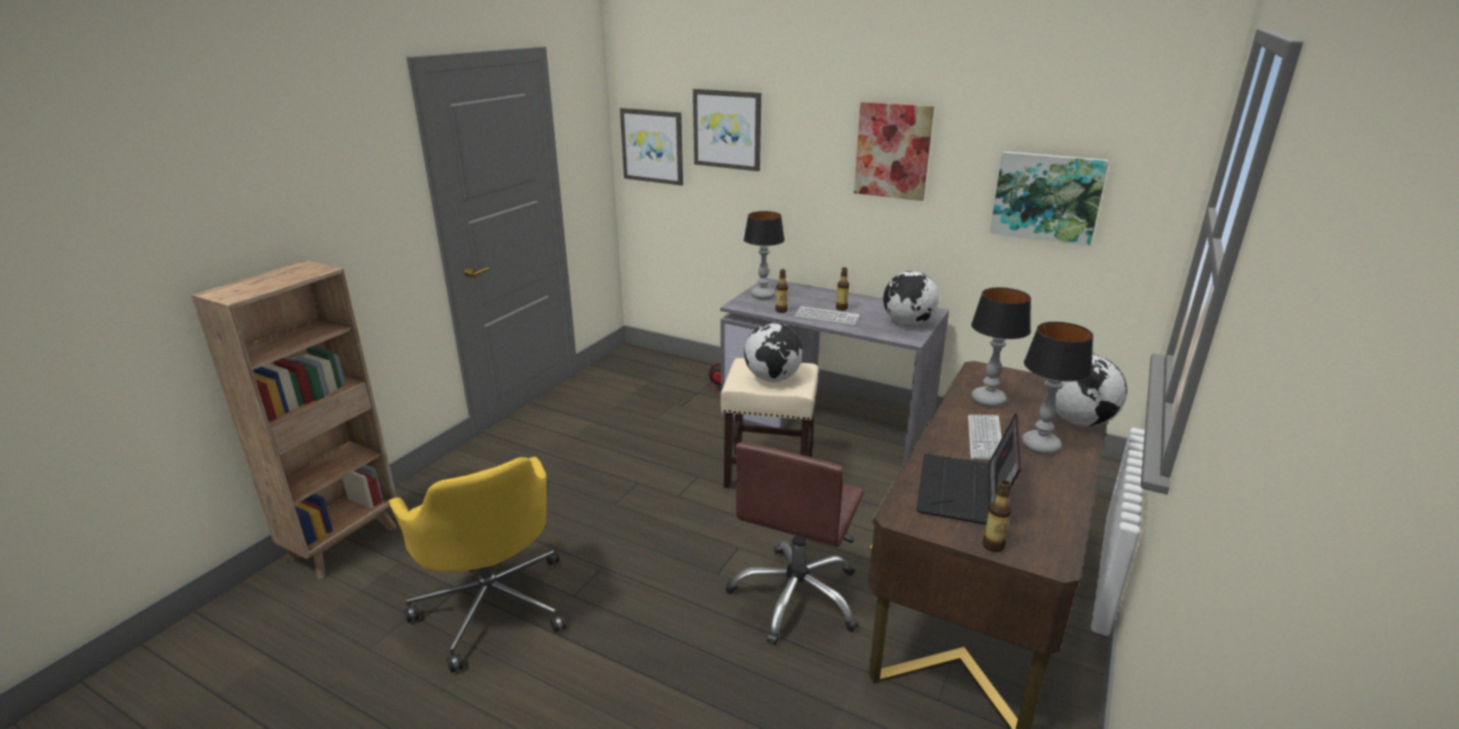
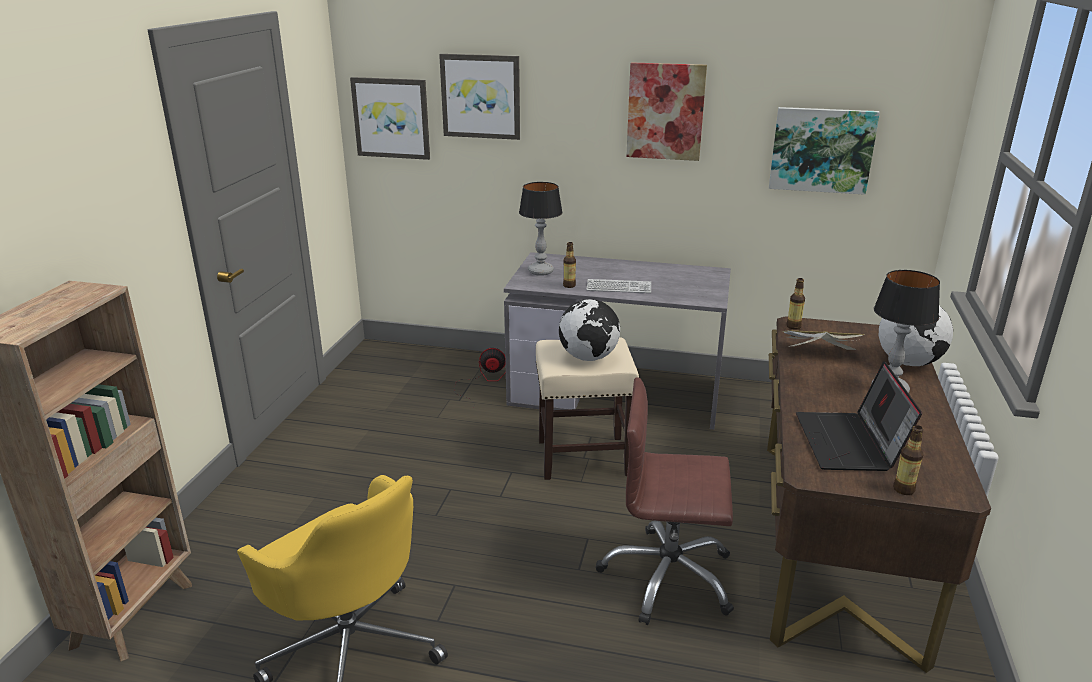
camera: 15 degrees left, 0 degrees up
brown office chair [726,442,864,645] -> brown office chair turned 90 degrees clockwise [596,377,734,625]
bottle [836,267,849,311] -> bottle moved to [786,278,805,330]
globe [883,271,939,326] -> none
keyboard [968,415,1002,461] -> none
table lamp [971,287,1031,407] -> book [782,330,864,350]

